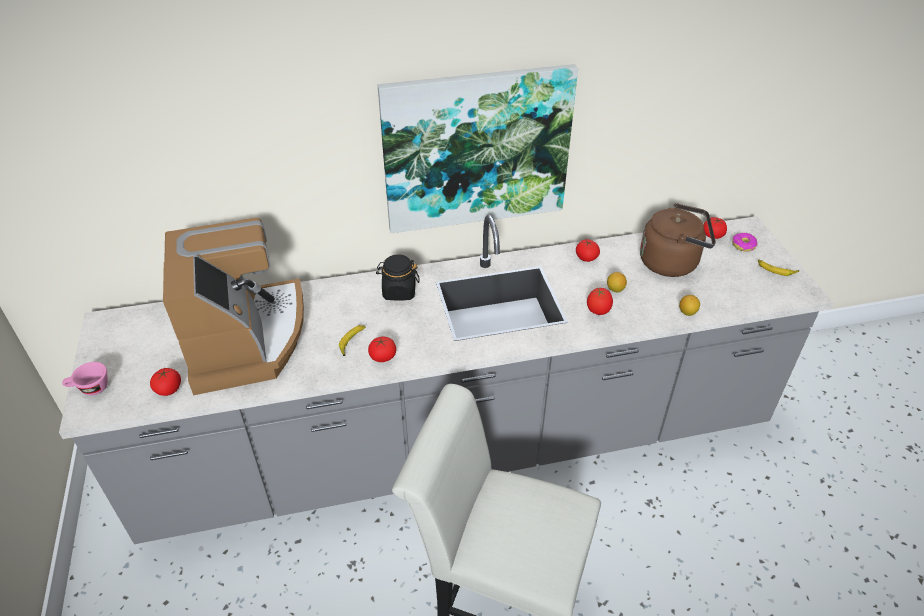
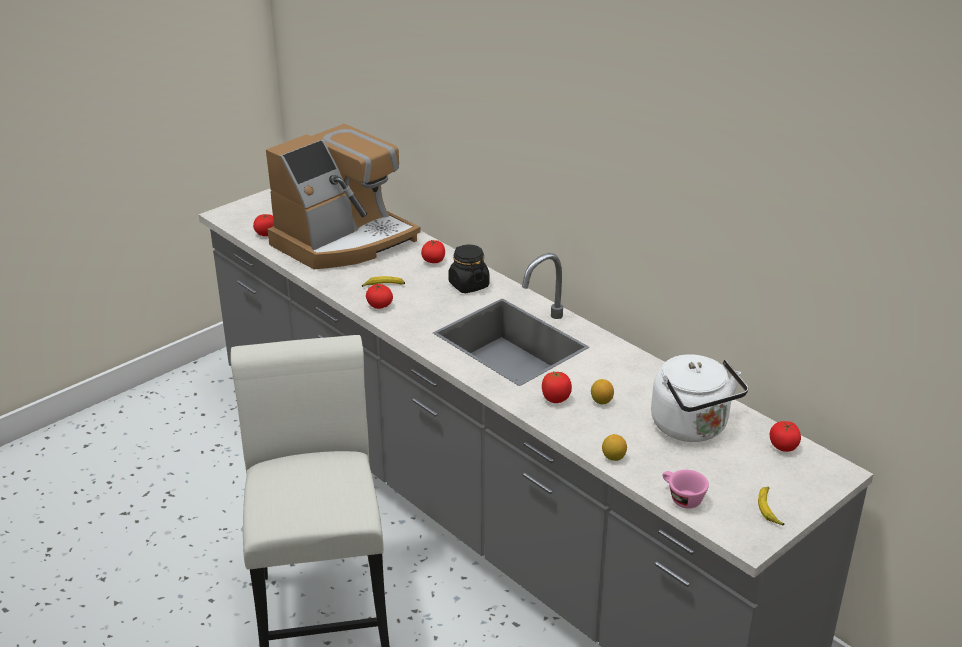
camera: 60 degrees right, 10 degrees down
pink cup [62,362,108,395] -> pink cup moved to [663,470,709,509]
picture [378,64,578,233] -> none
tomato [576,239,600,262] -> tomato moved to [421,240,445,263]
brown kettle [640,203,716,277] -> white kettle [651,354,748,442]
donut [732,233,757,252] -> none

